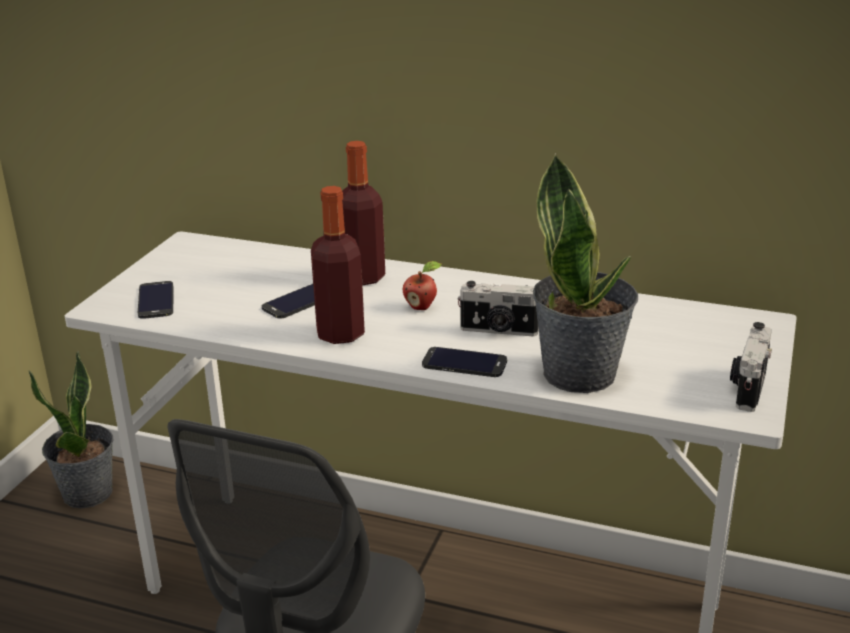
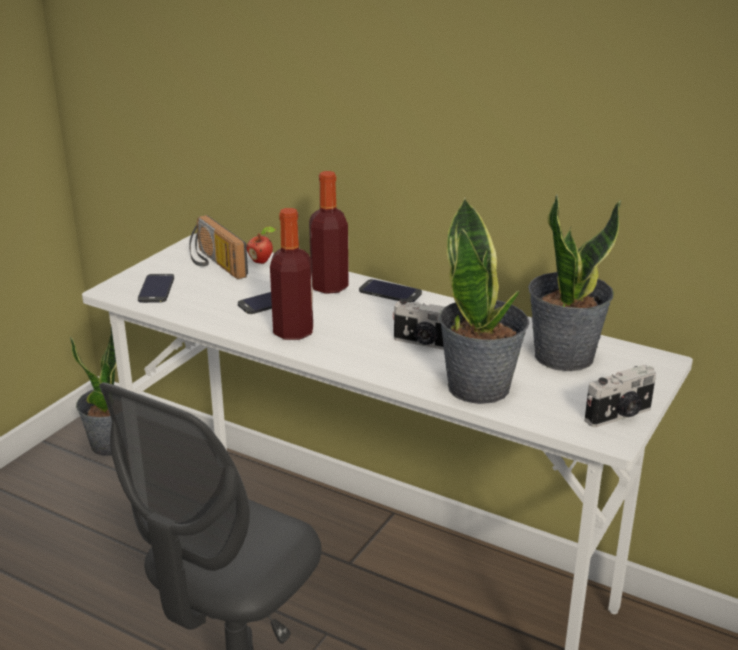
camera: 10 degrees right, 0 degrees up
apple [403,261,441,310] -> apple moved to [247,226,276,264]
phone [422,347,507,377] -> phone moved to [359,279,422,302]
camera [730,322,772,412] -> camera turned 150 degrees counterclockwise [585,364,656,427]
none -> radio [189,215,248,279]
none -> potted plant [528,195,621,371]

